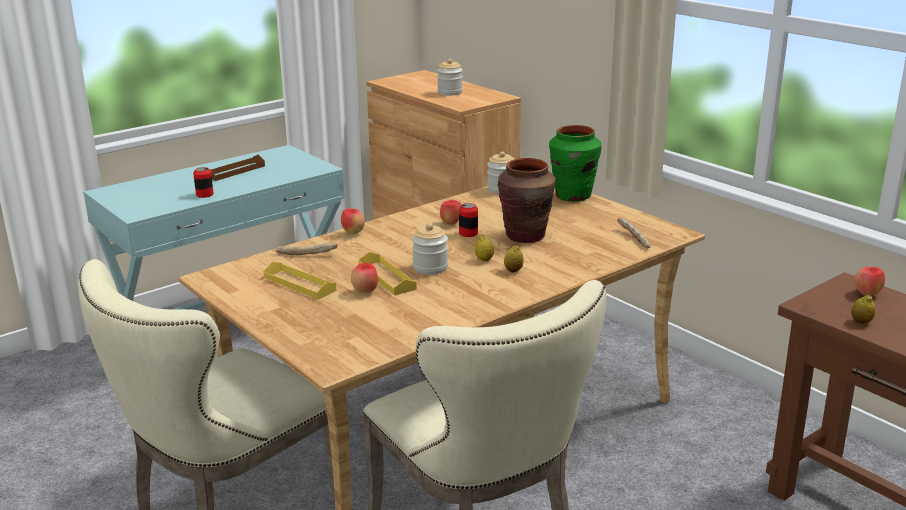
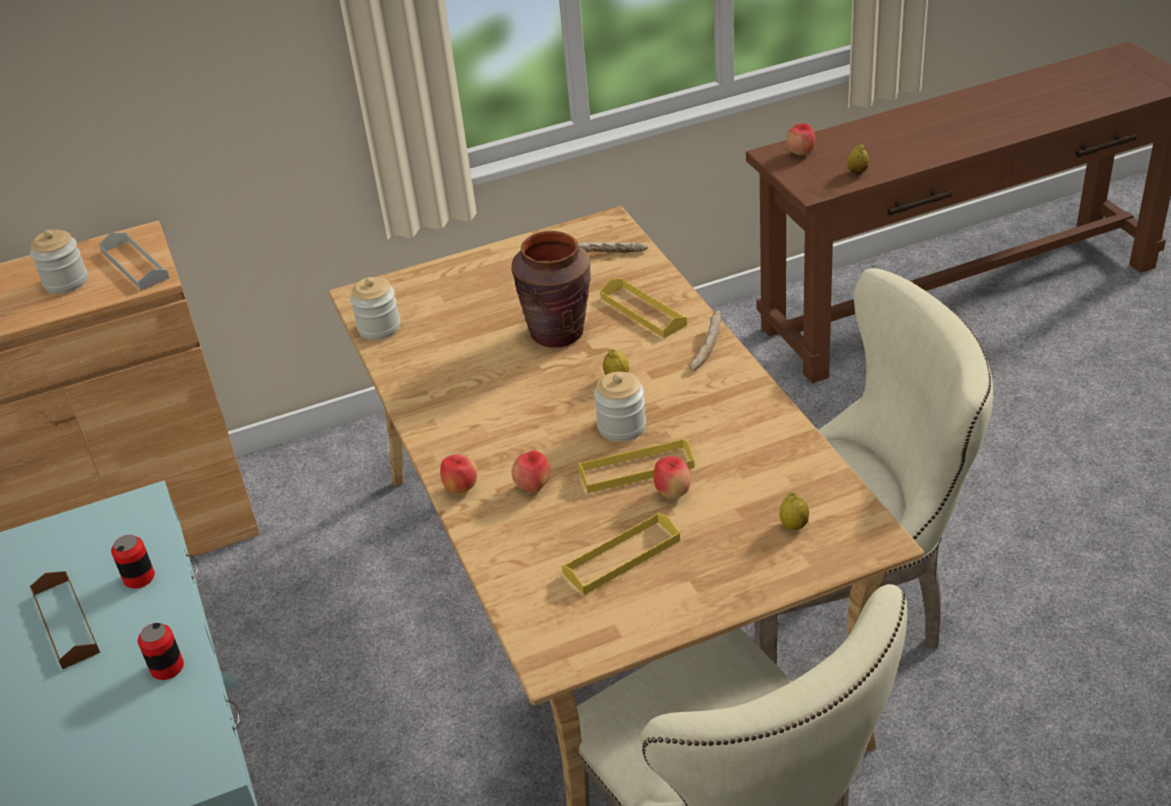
camera: 70 degrees left, 15 degrees up
bread [276,243,338,255] -> bread moved to [689,311,721,371]
apple [440,200,461,225] -> apple moved to [512,451,550,493]
can [459,203,478,237] -> can moved to [111,535,155,589]
lemon [504,245,524,273] -> lemon moved to [779,492,809,530]
green vase [549,125,602,202] -> none
none -> grey tray [99,233,170,291]
none -> yellow tray [600,279,687,338]

